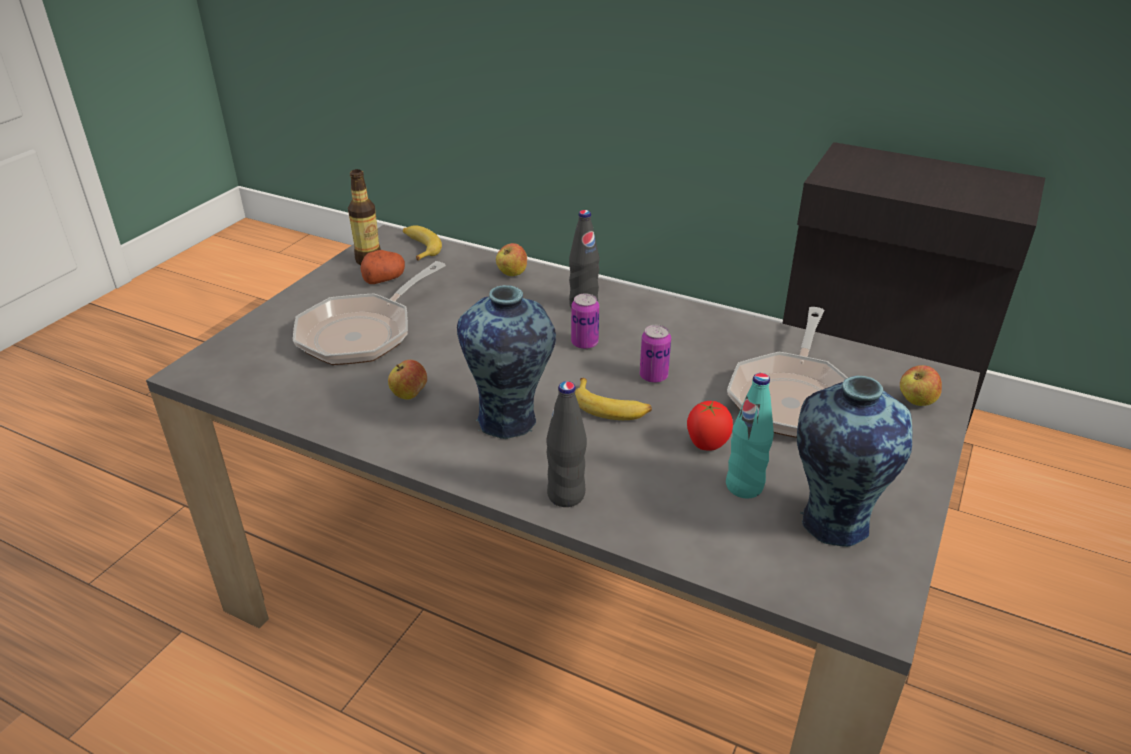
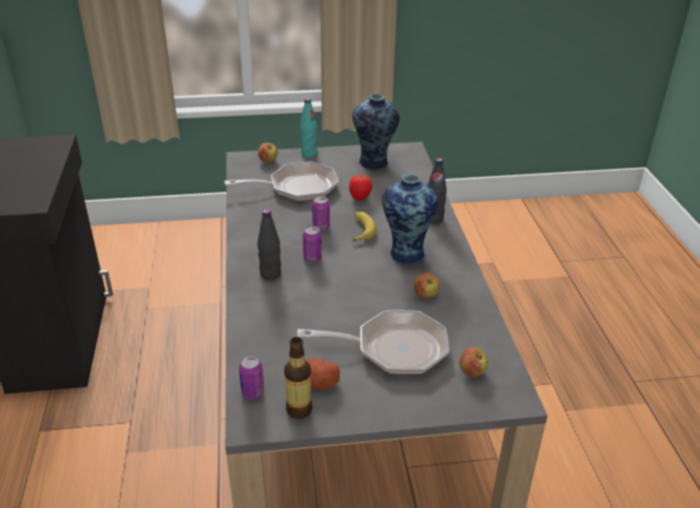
camera: 125 degrees left, 0 degrees up
banana [403,225,442,261] -> can [239,355,264,400]
apple [496,243,527,276] -> apple moved to [459,347,488,377]
turquoise bottle [726,373,774,498] -> turquoise bottle moved to [300,98,317,158]

